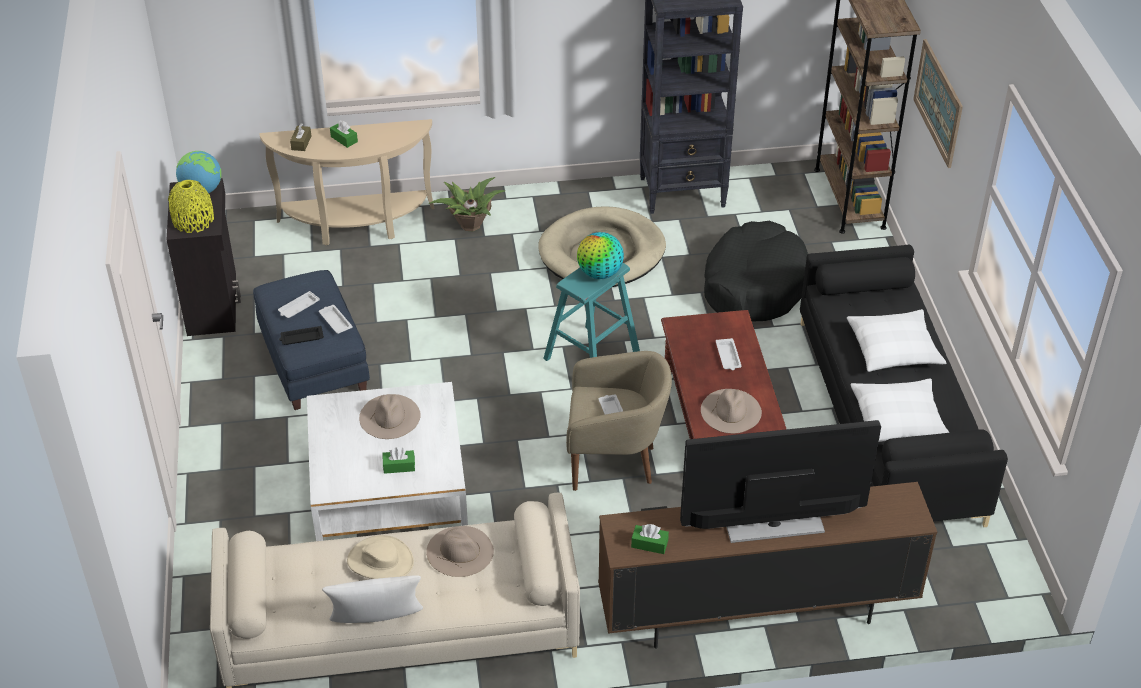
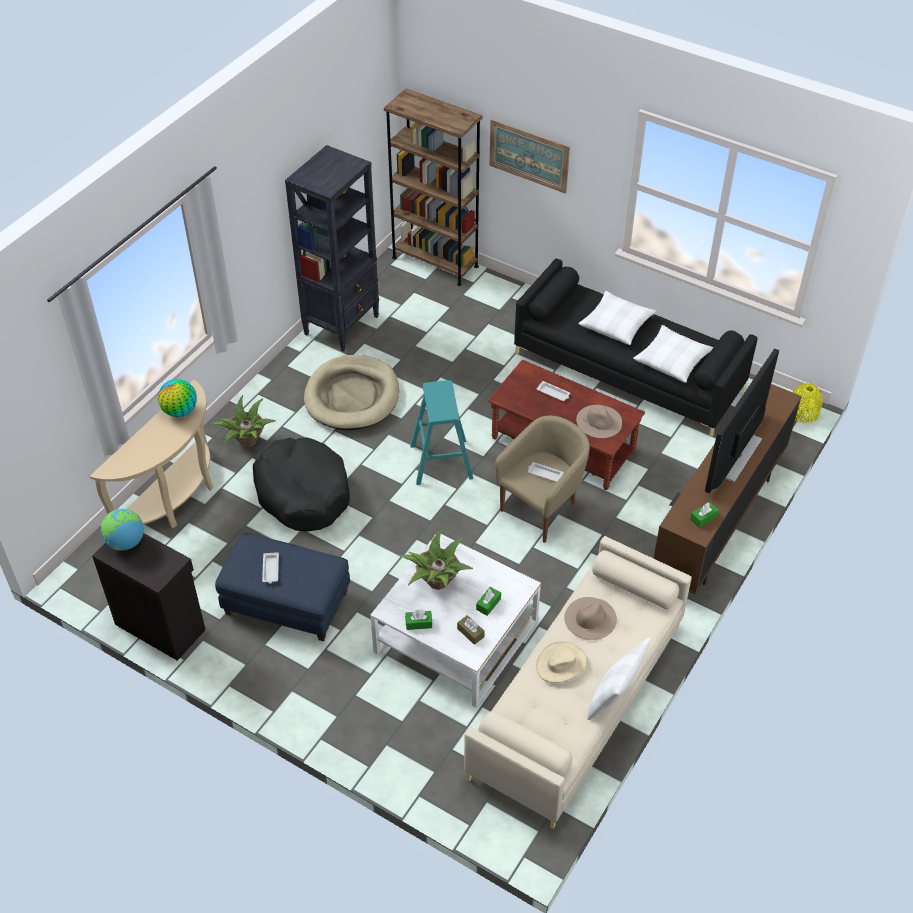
camera: 50 degrees left, 5 degrees up
yellow vase [168,180,214,233] -> yellow vase moved to [793,383,823,423]
black tray [279,326,324,345] -> none
brown tissue box [290,124,311,151] -> brown tissue box moved to [457,615,485,645]
white tray [319,305,353,334] -> none
green tissue box [330,120,358,148] -> green tissue box moved to [405,609,432,630]
beige hat [359,394,421,439] -> potted plant [399,528,473,590]
globe [577,232,624,279] -> globe moved to [158,379,197,417]
black dog bed [704,221,808,322] -> black dog bed moved to [253,437,350,531]

